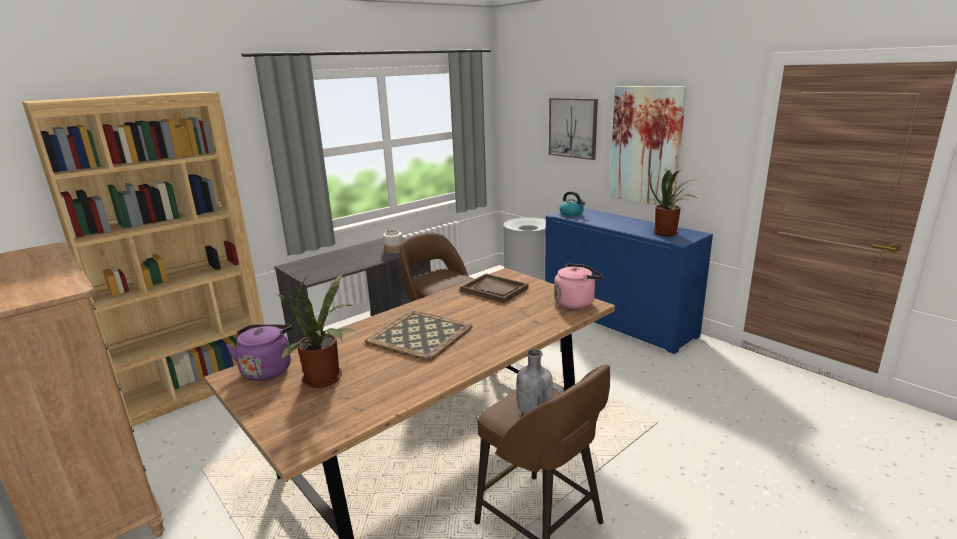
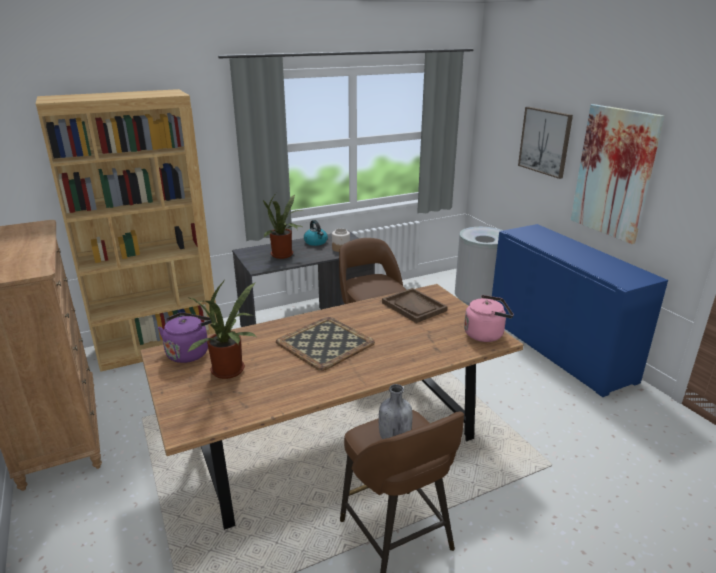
camera: 15 degrees right, 5 degrees up
kettle [560,191,585,216] -> kettle moved to [304,220,328,246]
potted plant [649,168,698,236] -> potted plant moved to [263,193,303,259]

